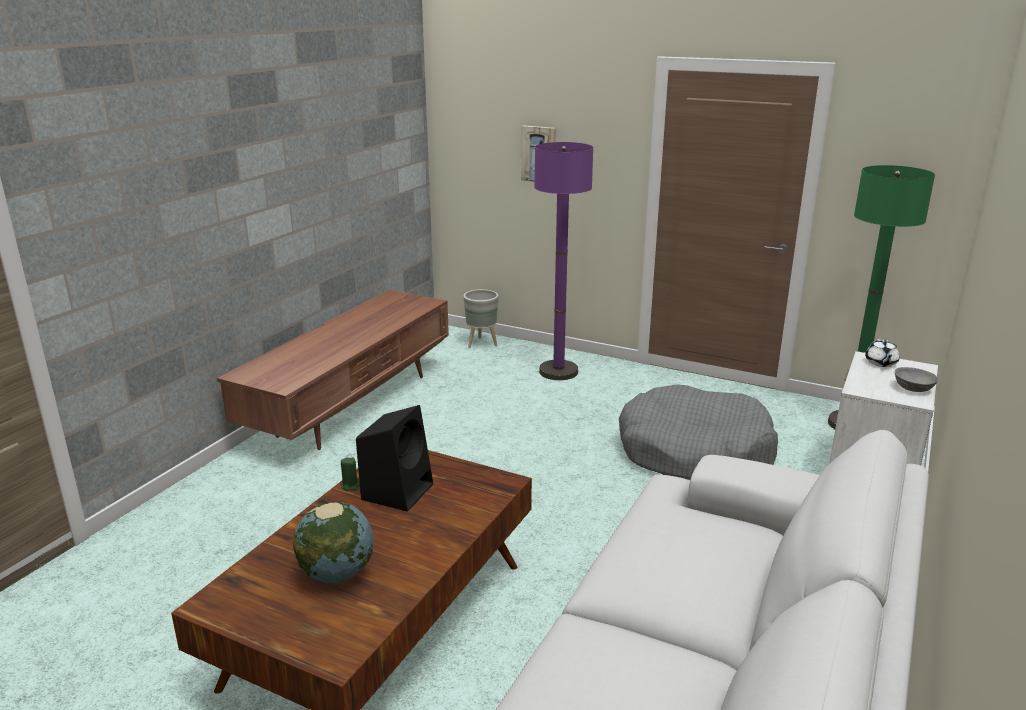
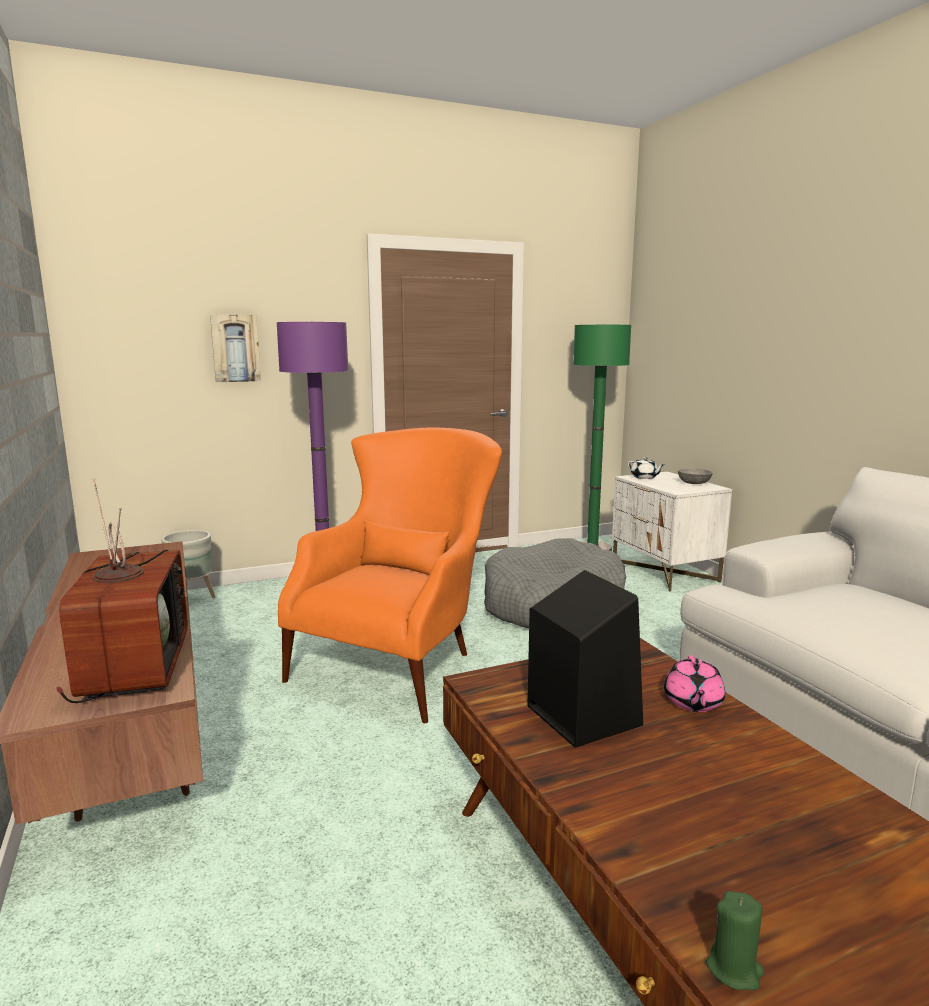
camera: 50 degrees left, 10 degrees down
globe [293,502,373,583] -> none
green candle [341,457,360,491] -> green candle moved to [706,891,764,990]
none -> television [57,479,188,703]
none -> orange armchair [278,428,502,723]
none -> pink teapot [664,655,725,712]

